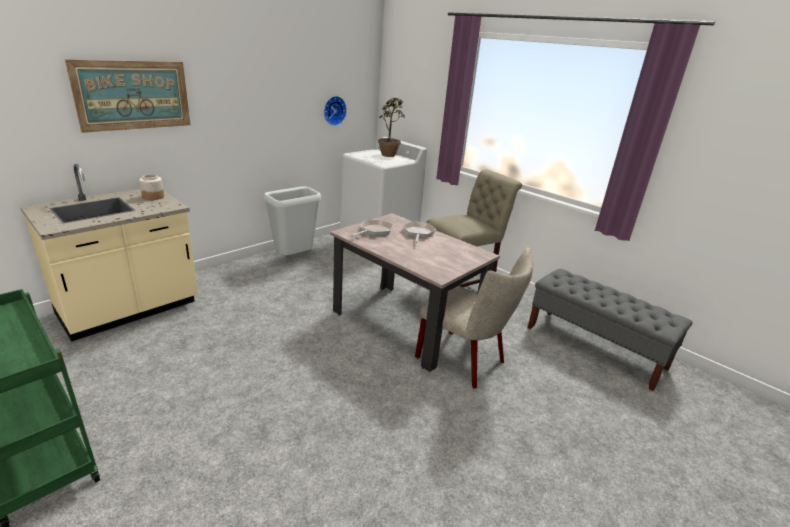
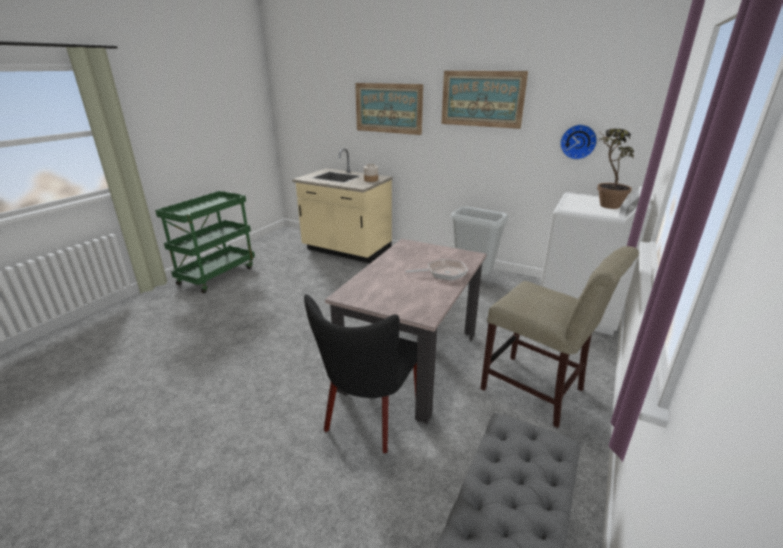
camera: 75 degrees right, 0 degrees up
frying pan [351,220,393,237] -> none
beige chair [415,247,533,388] -> black chair [304,294,417,453]
none -> picture [441,71,528,129]

